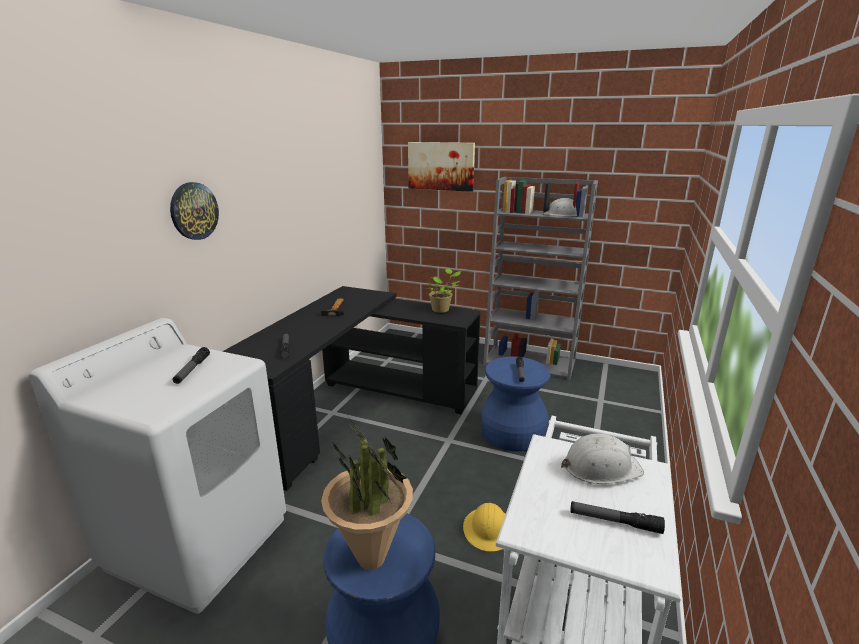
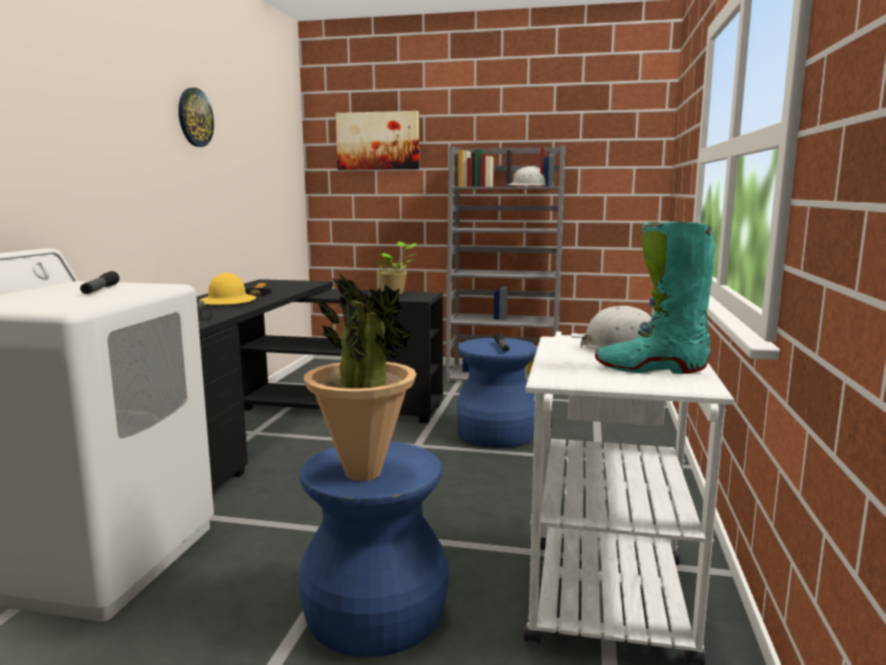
camera: 10 degrees left, 10 degrees down
wall clock [170,182,219,240] -> wall clock moved to [178,88,214,147]
yellow hard hat [463,503,506,551] -> yellow hard hat moved to [199,273,256,305]
flashlight [570,501,665,534] -> turquoise boot [595,221,715,374]

